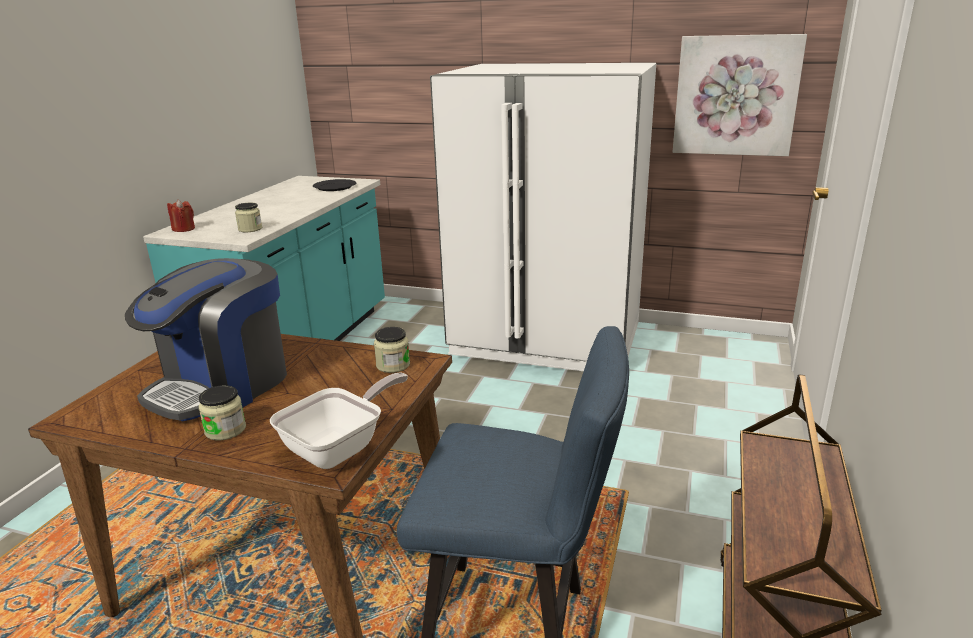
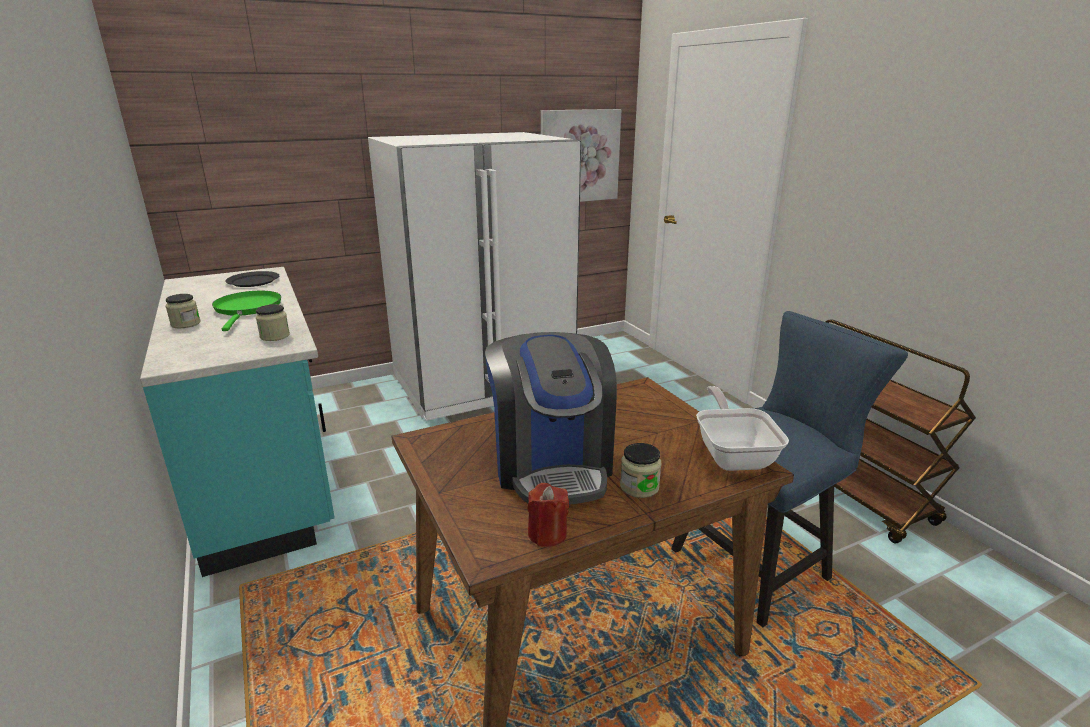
camera: 45 degrees left, 0 degrees up
red candle [167,199,195,232] -> red candle moved to [527,483,569,547]
jar [374,327,410,373] -> jar moved to [166,294,200,328]
none -> green frying pan [212,291,281,331]

